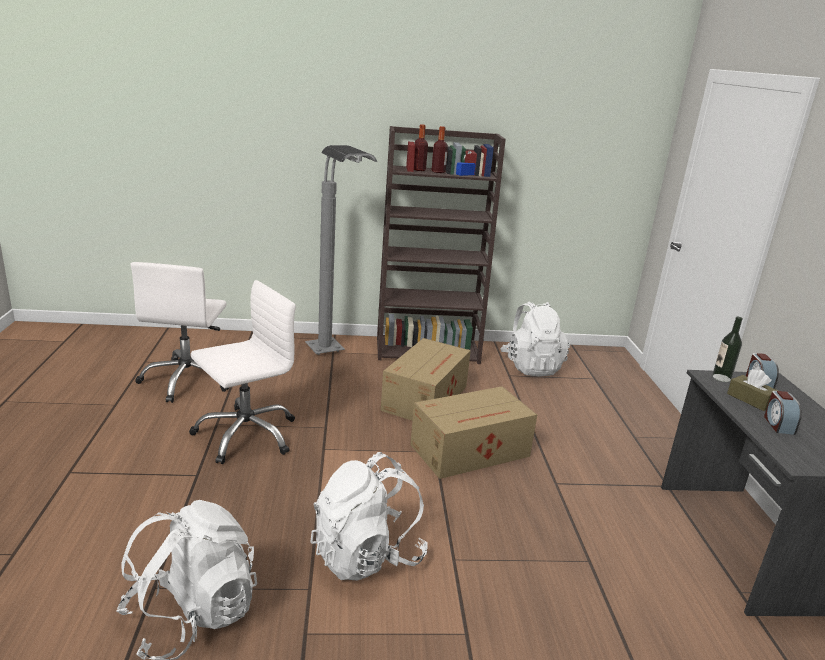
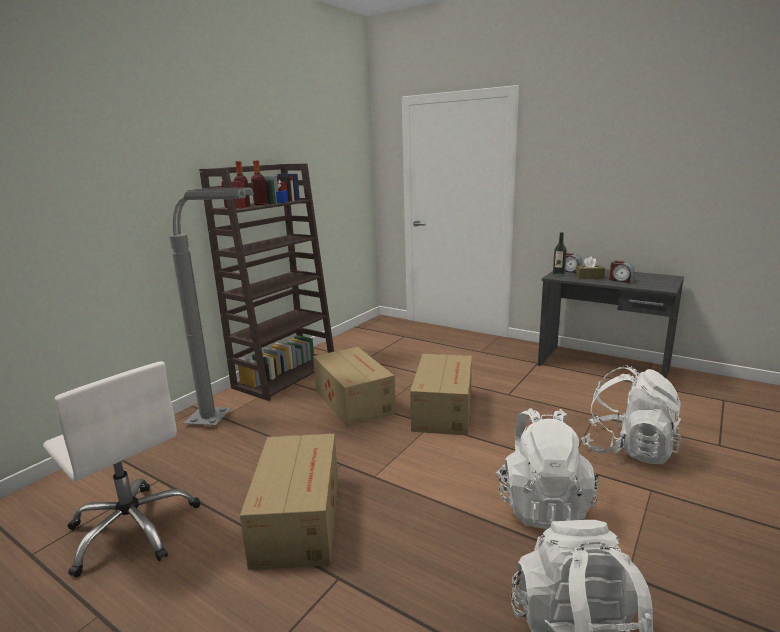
camera: 50 degrees left, 5 degrees down
white office chair [189,280,296,464] -> cardboard box [240,433,338,570]
white backpack [500,301,570,377] -> white backpack moved to [581,365,682,464]

